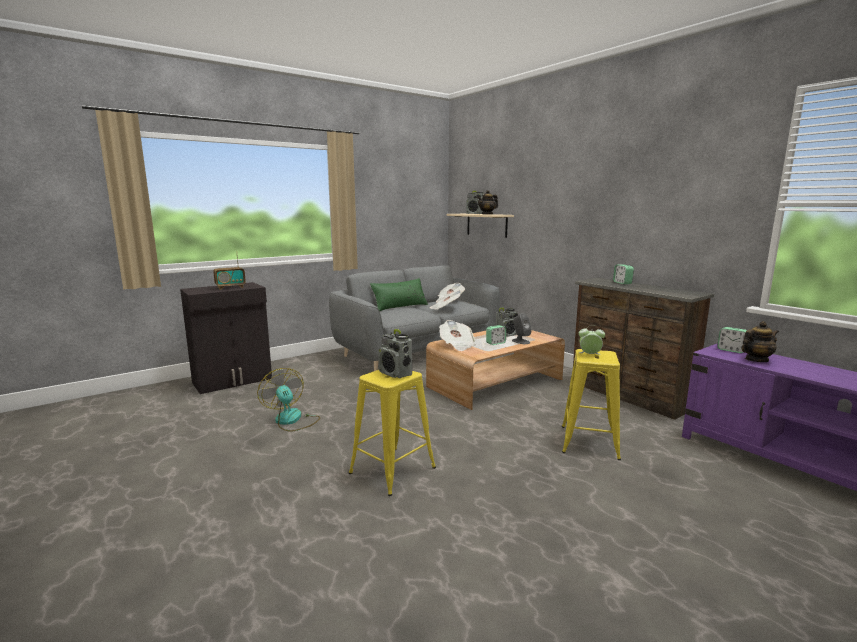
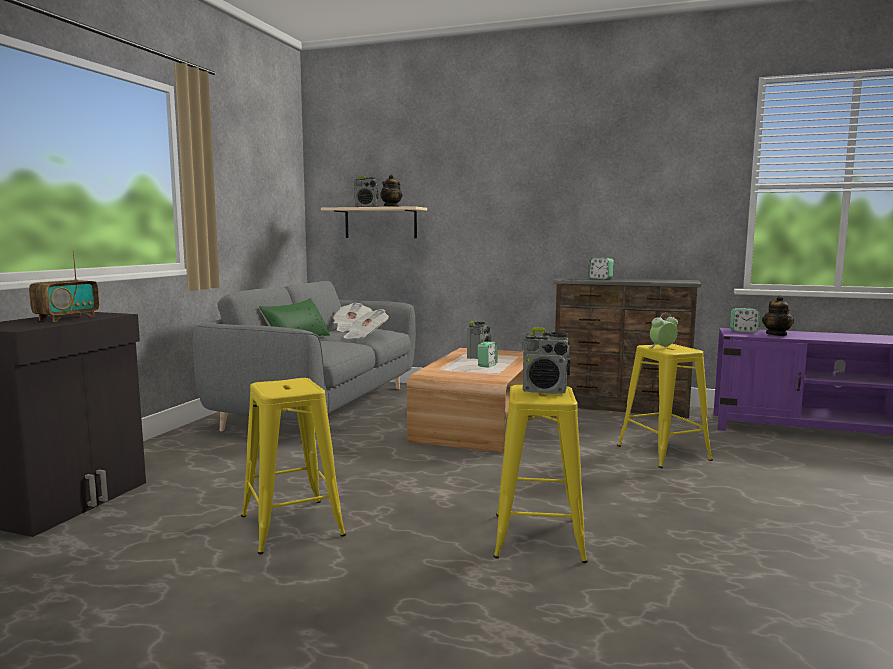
camera: 35 degrees left, 5 degrees down
fan [257,368,320,431] -> yellow stool [241,378,346,554]
newspaper [439,320,476,351] -> none
grey speaker [512,313,532,344] -> none
teapot [742,321,779,362] -> teapot turned 150 degrees clockwise [762,295,794,336]

